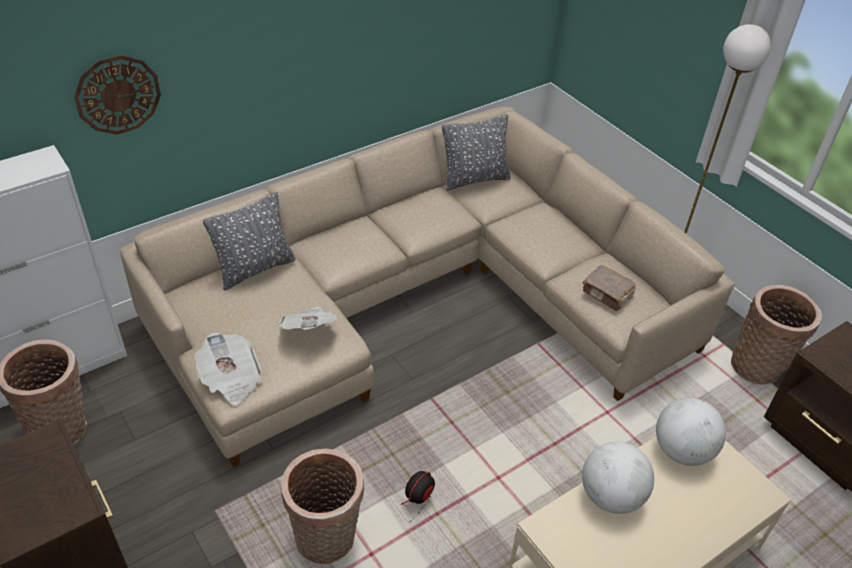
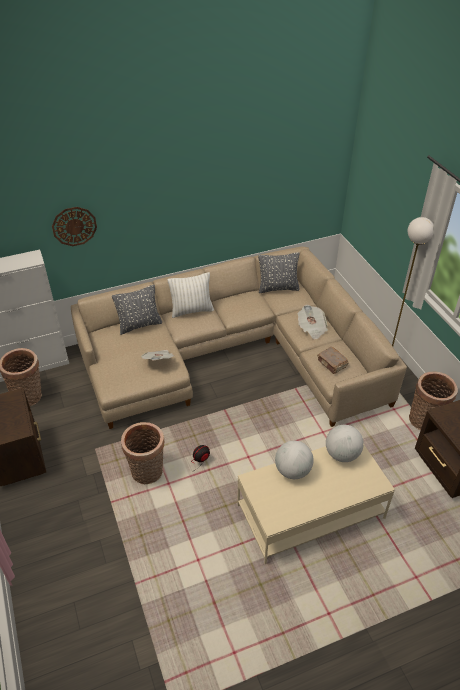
camera: 15 degrees right, 0 degrees up
newspaper [195,332,263,405] -> newspaper moved to [298,304,328,340]
none -> white pillow [167,272,214,318]

